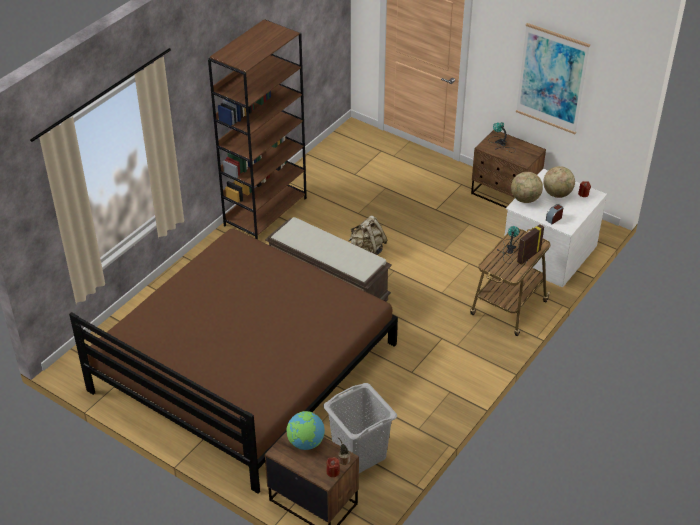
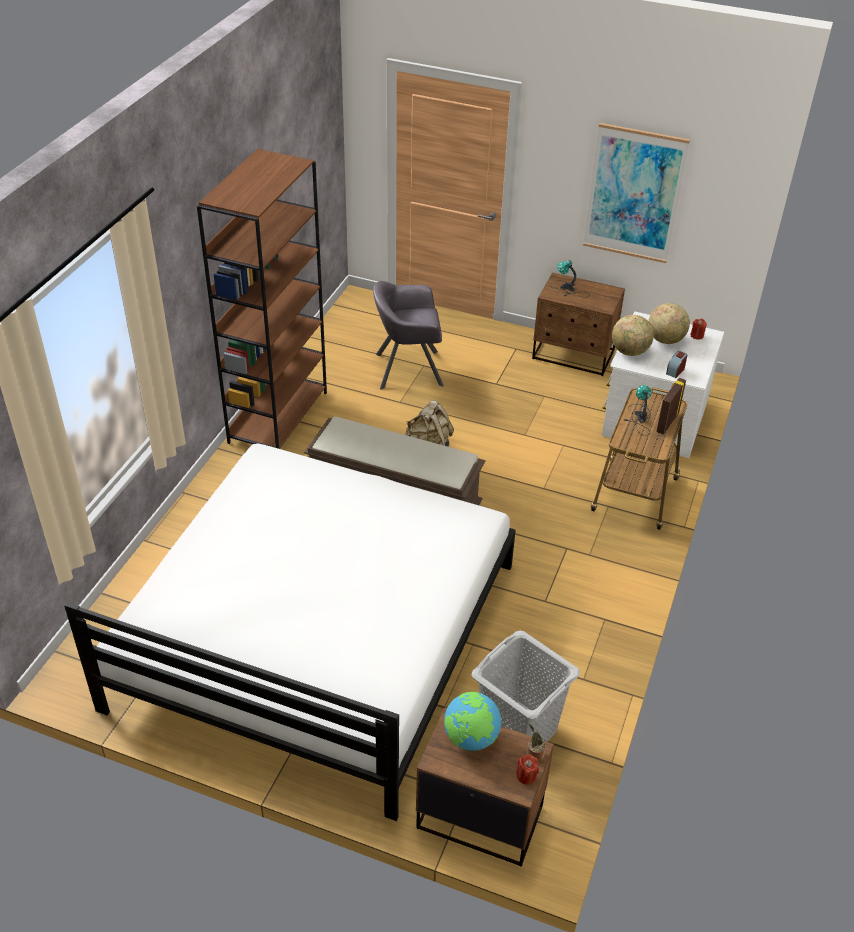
camera: 15 degrees left, 0 degrees up
brown bed [69,229,398,493] -> white bed [64,444,516,821]
none -> grey armchair [373,281,444,390]

